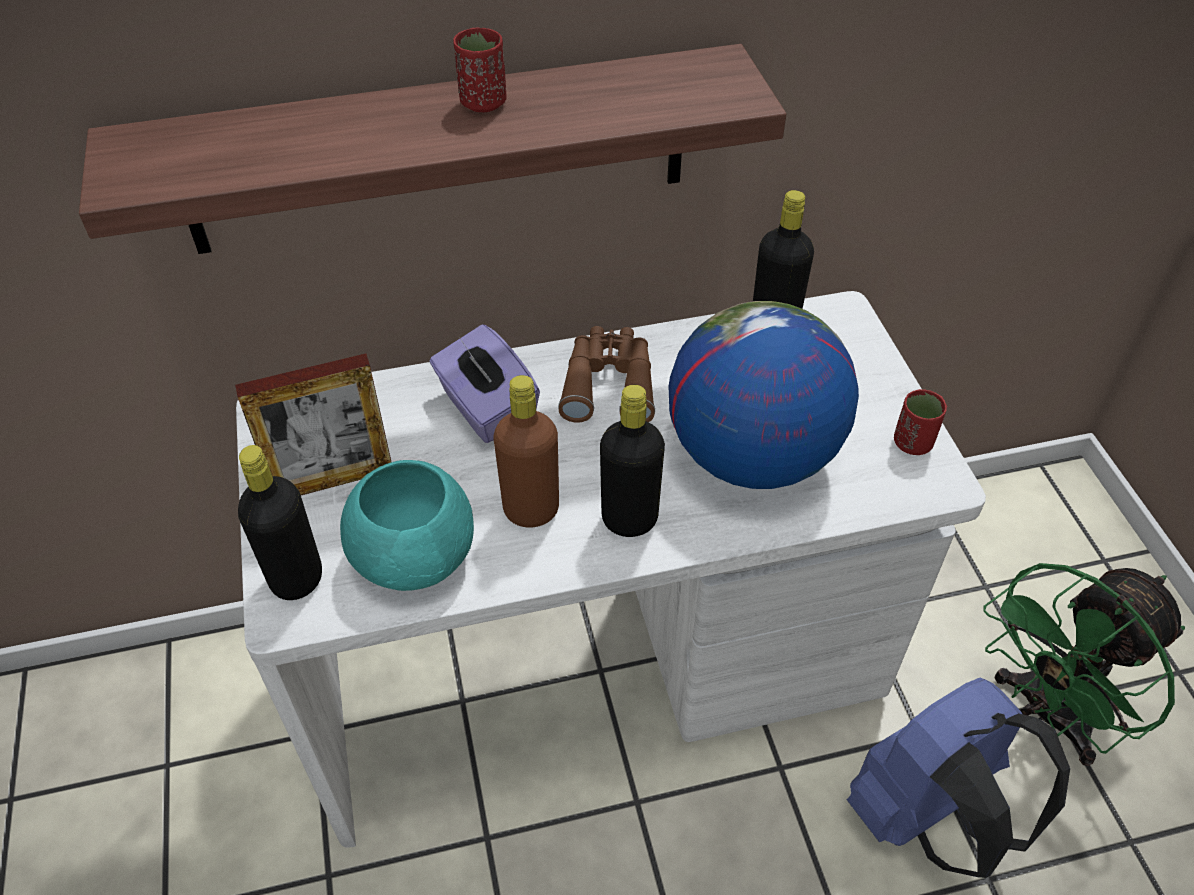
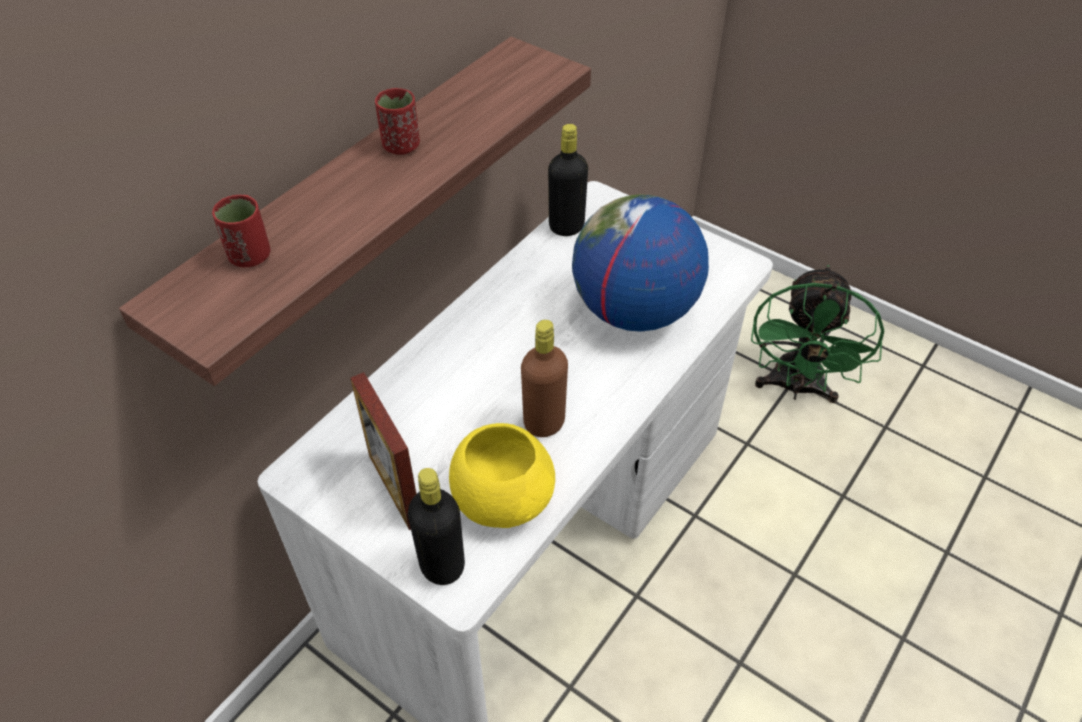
camera: 40 degrees left, 0 degrees up
picture frame [235,353,391,495] -> picture frame turned 120 degrees clockwise [350,372,416,530]
turquoise bowl [340,460,474,591] -> yellow bowl [449,423,555,528]
purple tissue box [430,325,540,443] -> none
brown binoculars [558,326,655,423] -> none
black bottle [600,385,665,537] -> none
blue backpack [847,677,1070,878] -> none
red cup [894,389,947,455] -> red cup moved to [212,195,271,267]

